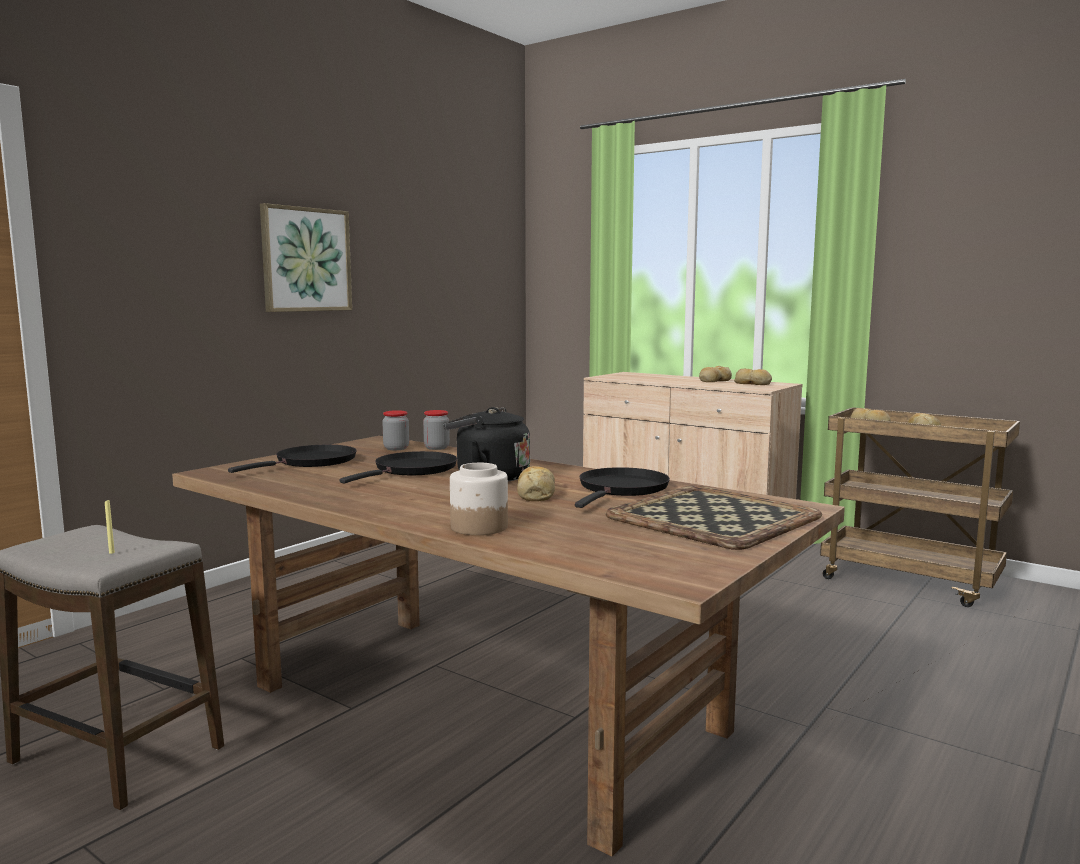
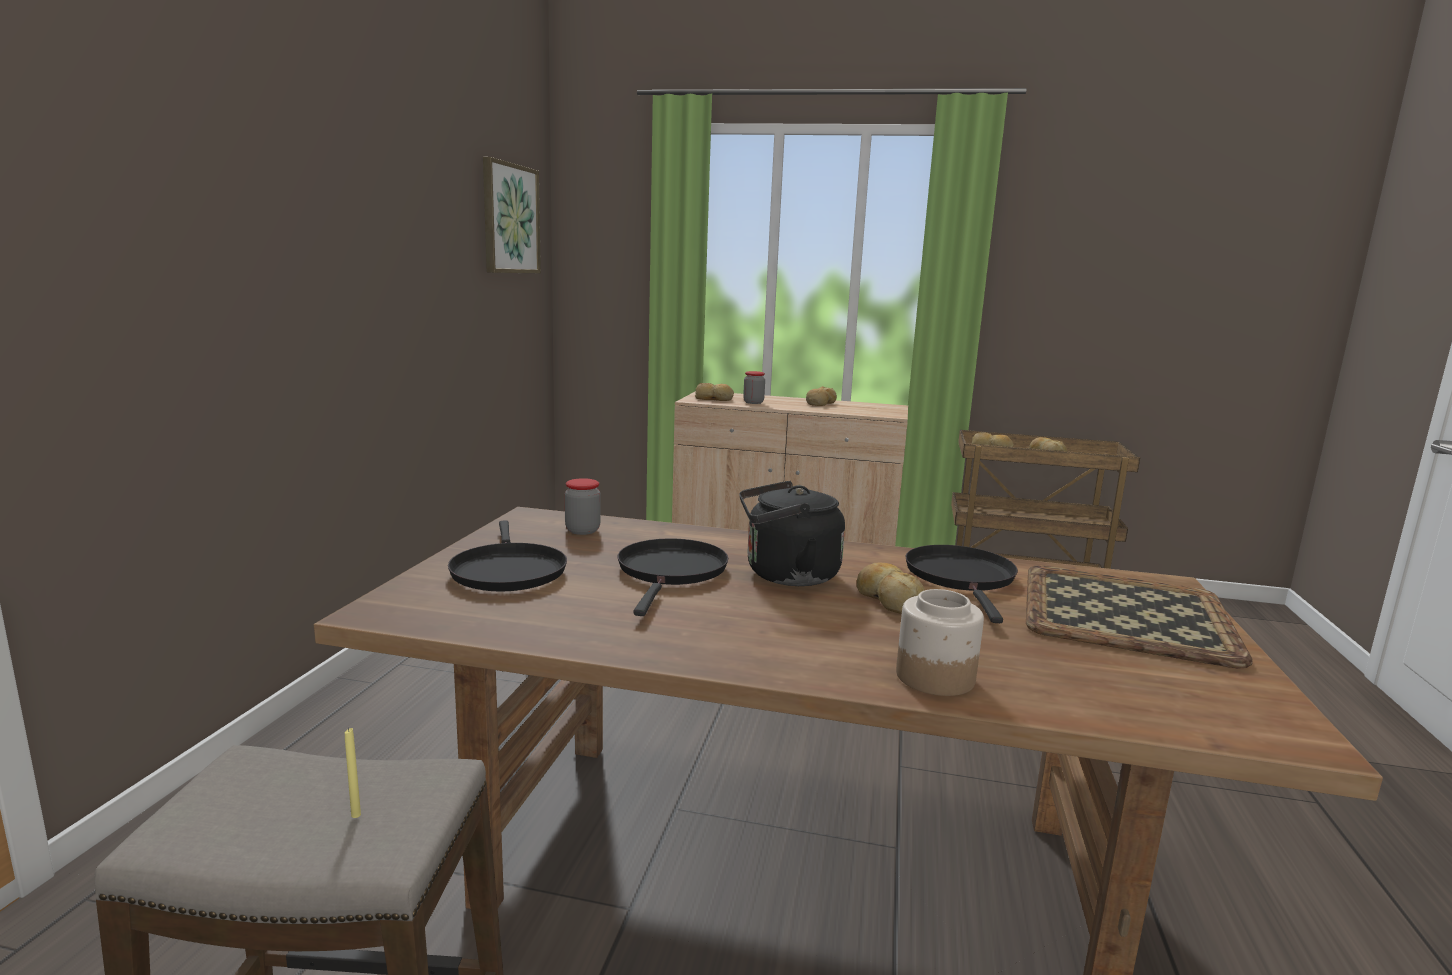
camera: 25 degrees left, 5 degrees up
black frying pan [228,445,357,473] -> black frying pan turned 150 degrees clockwise [448,521,567,592]
picture [260,203,352,312] -> picture moved to [483,157,541,273]
jar [423,410,450,450] -> jar moved to [743,371,765,404]
bread [734,369,772,385] -> bread moved to [695,383,734,401]

